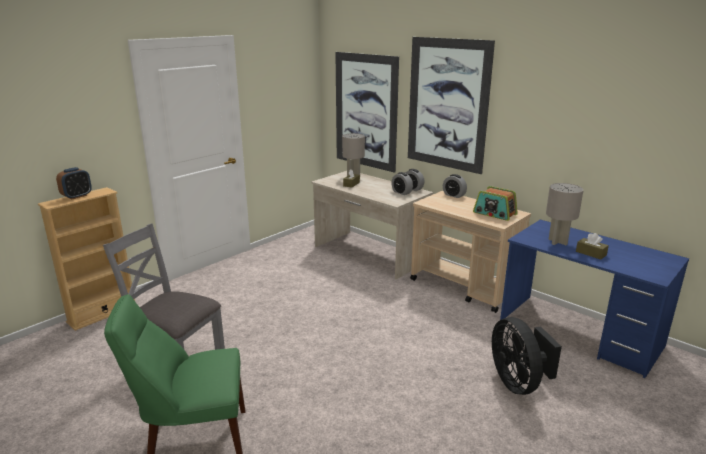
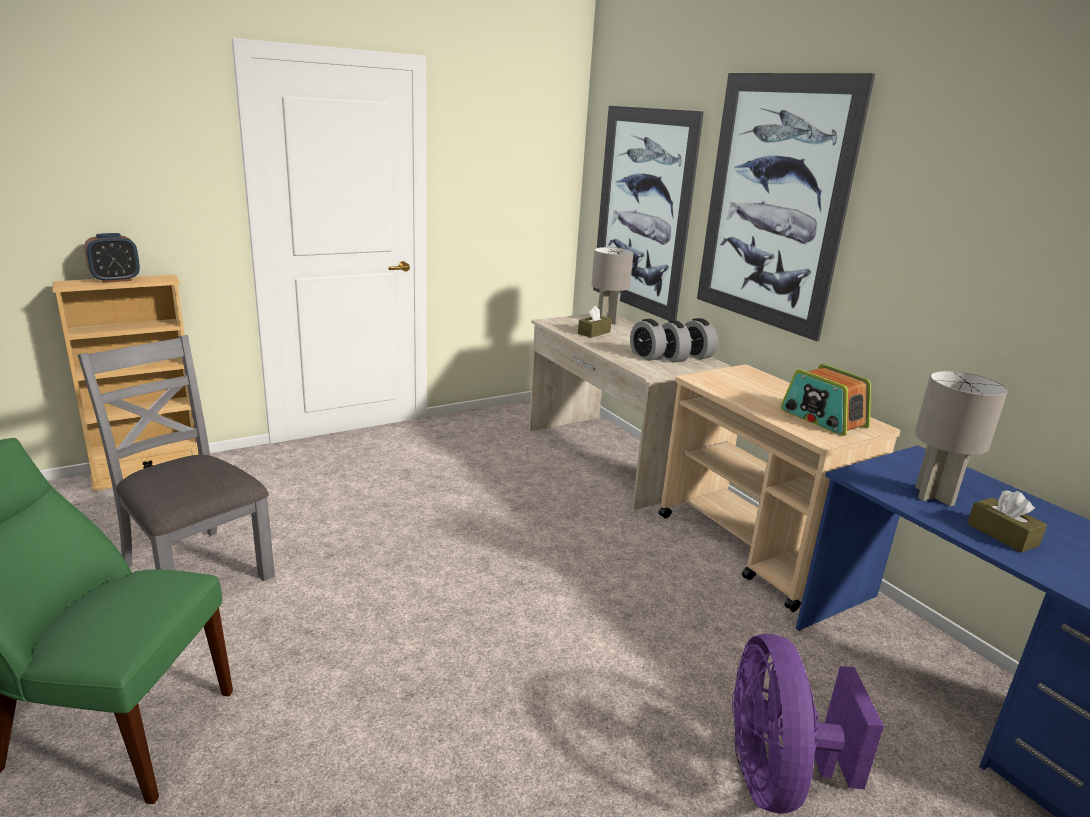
camera: 15 degrees right, 0 degrees up
alarm clock [443,174,467,198] -> alarm clock moved to [630,319,667,361]
black fan [492,317,562,395] -> purple fan [732,634,884,814]

